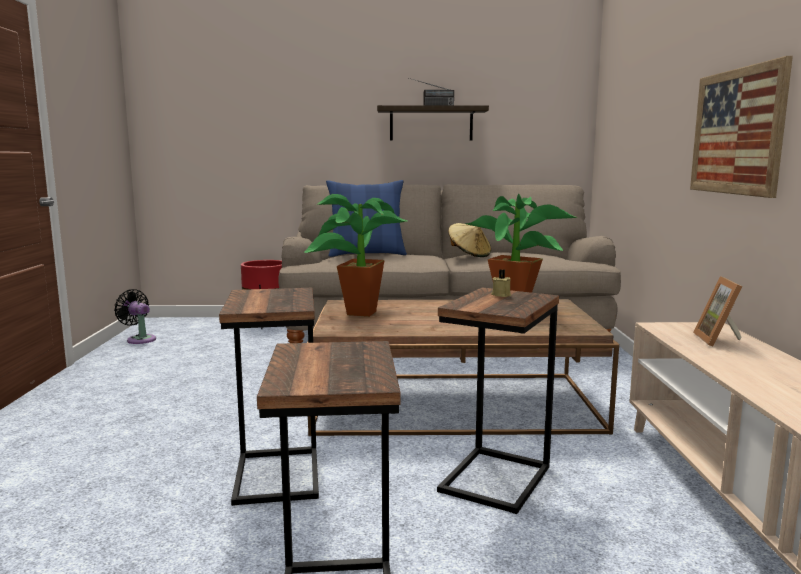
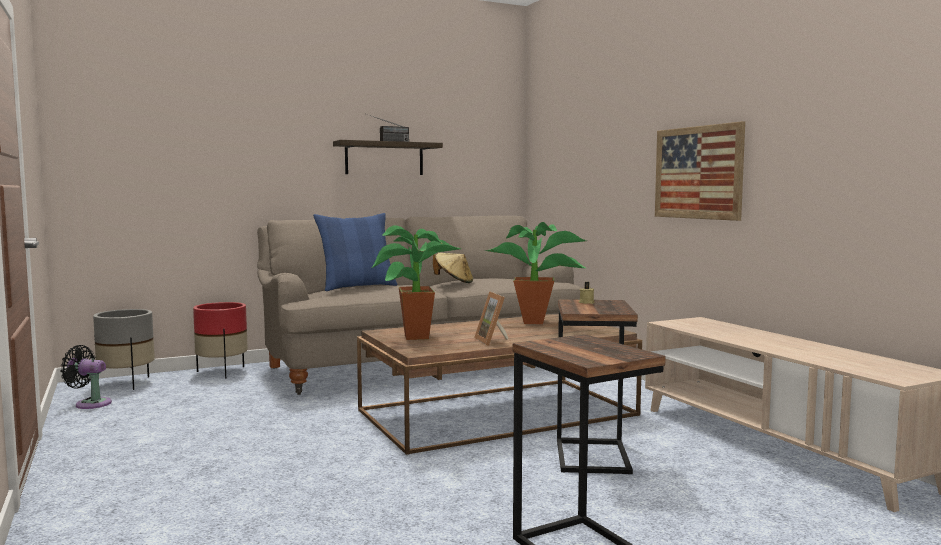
camera: 25 degrees left, 5 degrees down
side table [219,288,319,506] -> none
picture frame [693,276,742,347] -> picture frame moved to [474,291,508,346]
none -> grey planter [93,309,155,390]

